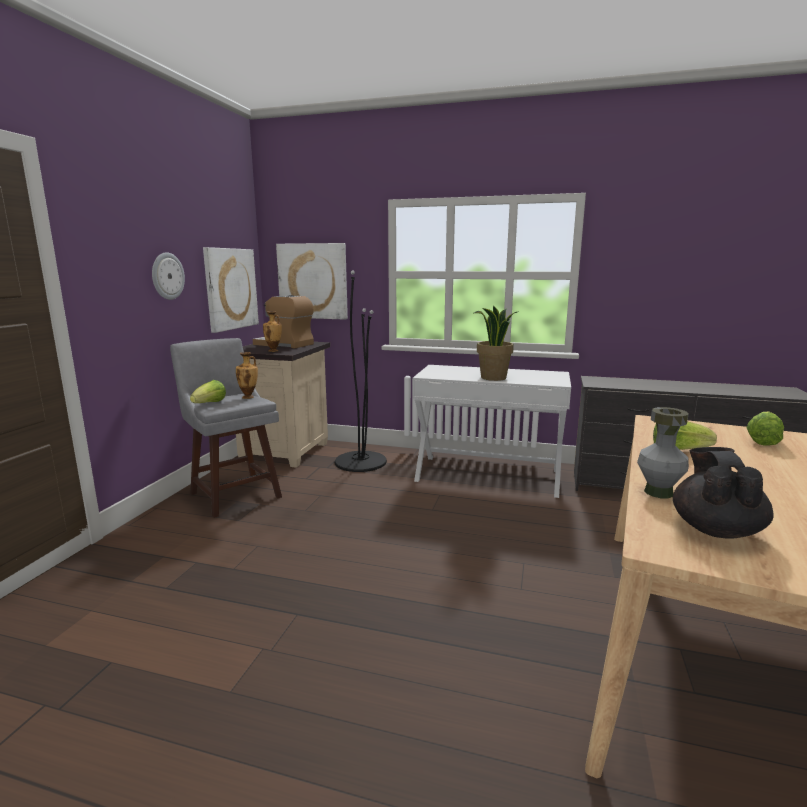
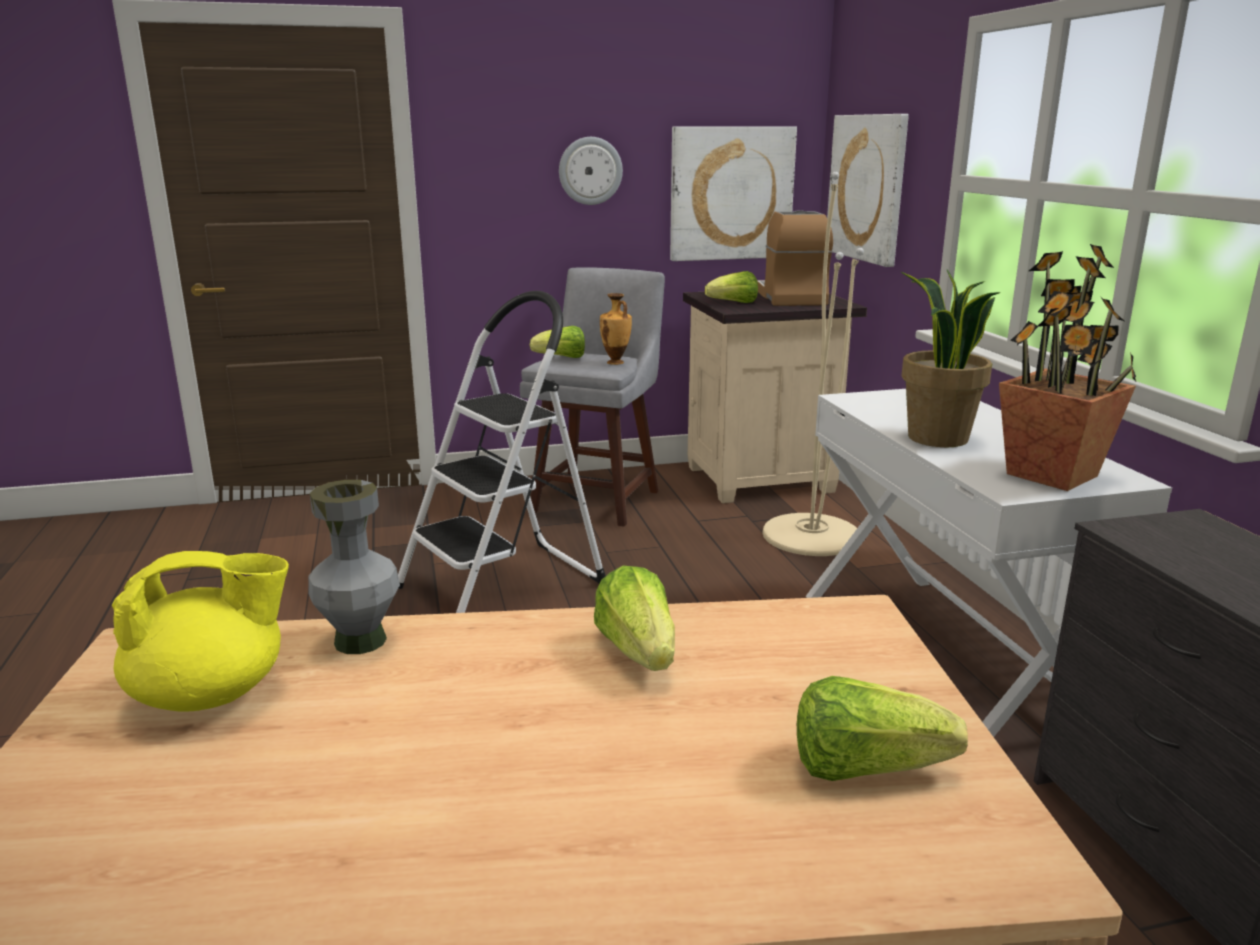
camera: 60 degrees right, 5 degrees up
vase [263,311,282,352] -> lettuce [705,271,758,303]
black floor lamp [335,271,387,472] -> beige floor lamp [763,171,864,556]
black teapot [673,447,773,539] -> yellow teapot [112,551,289,711]
none -> step ladder [398,291,606,613]
none -> potted plant [999,244,1136,491]

